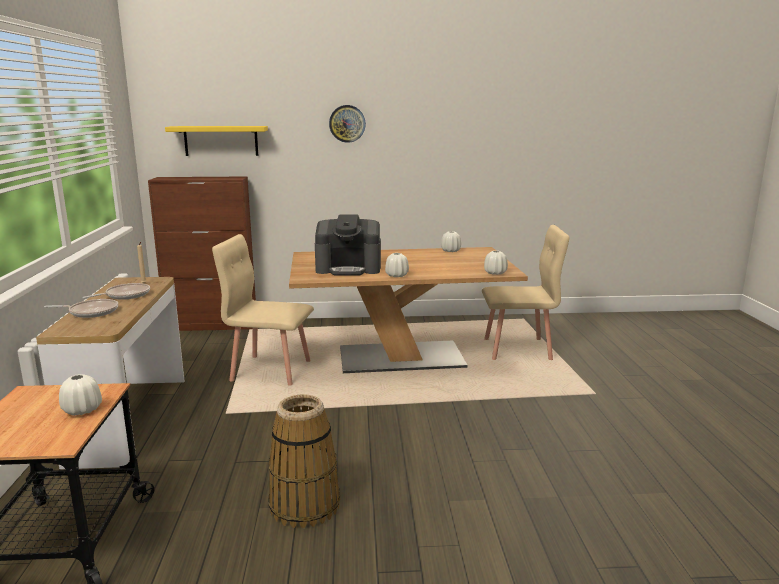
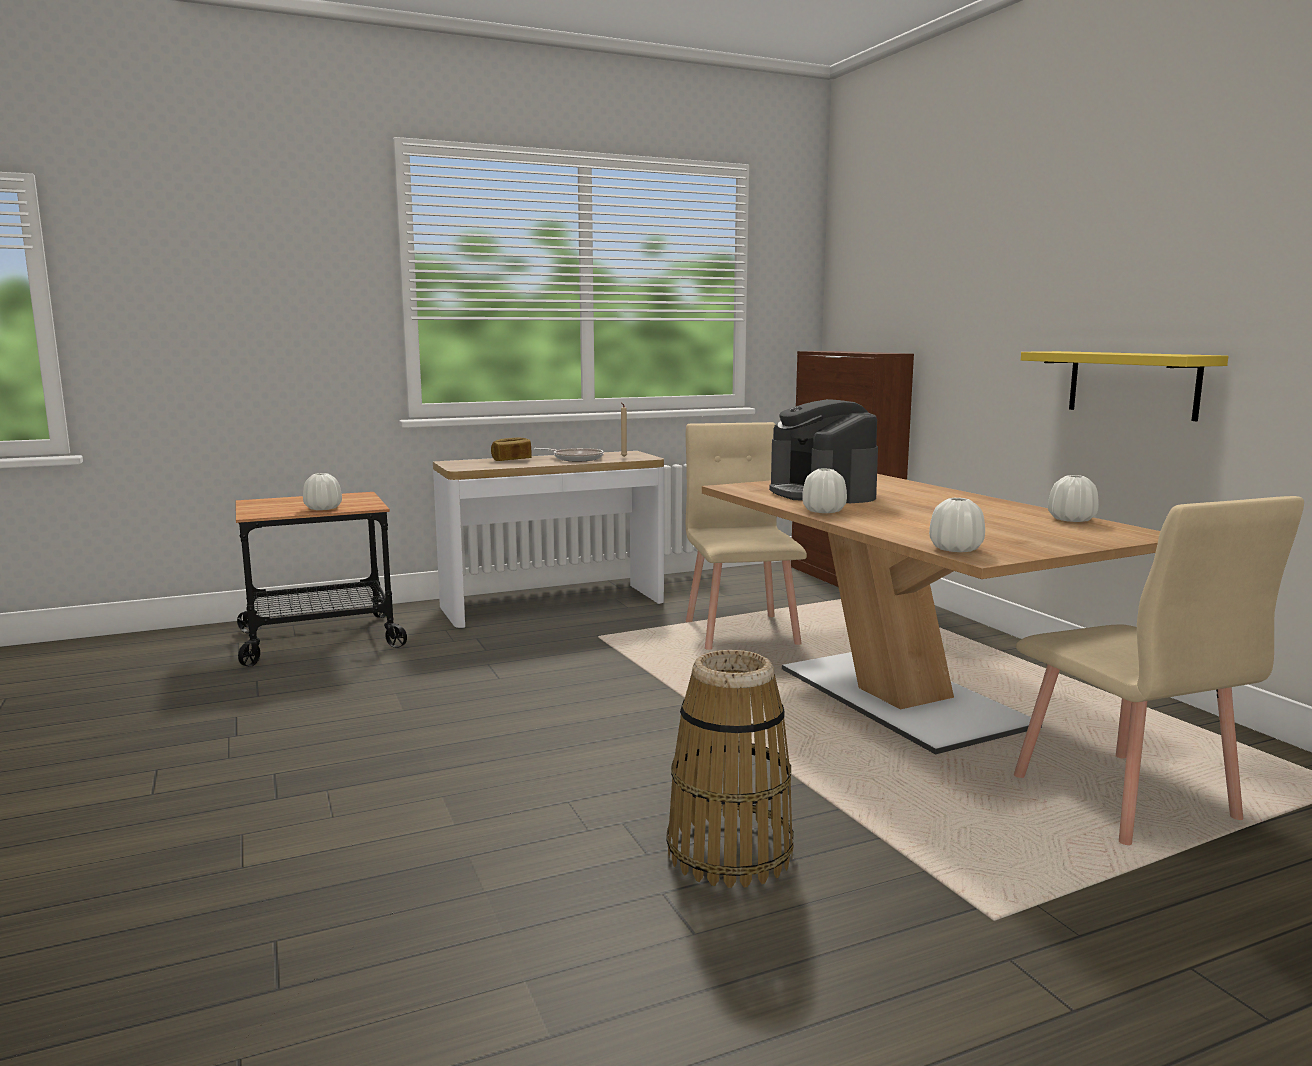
camera: 70 degrees right, 5 degrees down
frying pan [44,299,118,318] -> bread [491,437,532,461]
yellow shelf [165,126,268,156] -> yellow shelf moved to [1021,351,1228,421]
basket [268,394,340,528] -> basket moved to [667,650,794,888]
wall clock [329,105,366,143] -> none

